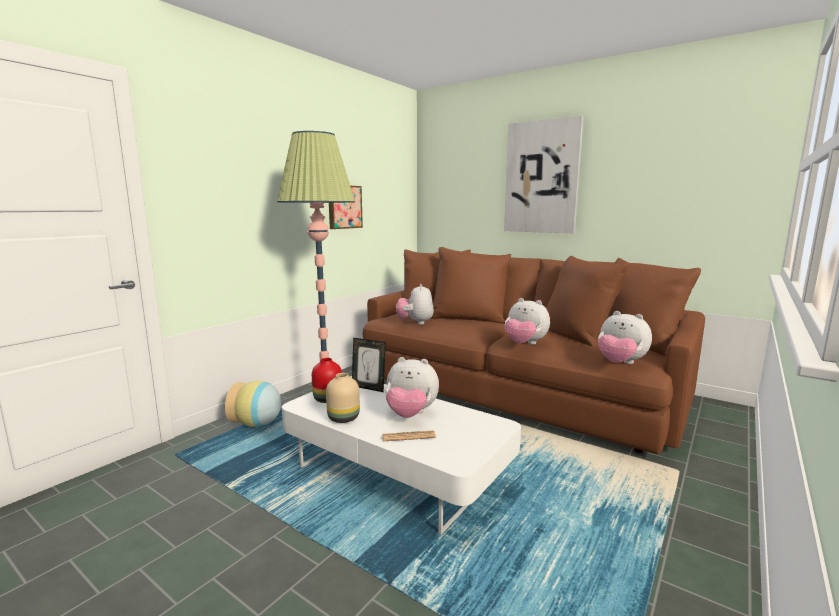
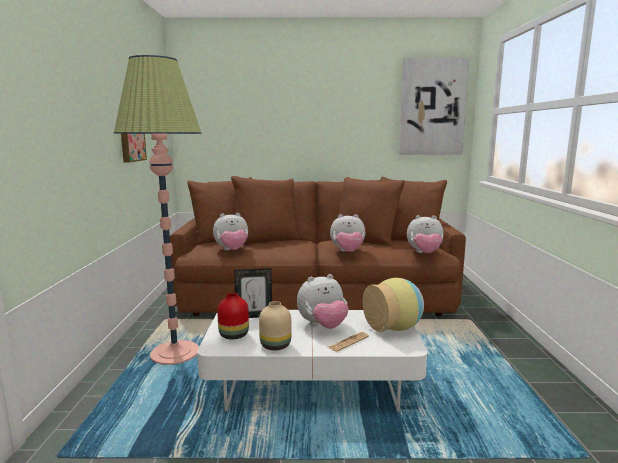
camera: 35 degrees left, 0 degrees up
vase [225,381,281,427] -> vase moved to [363,278,424,332]
plush toy [396,284,434,324] -> plush toy turned 75 degrees counterclockwise [213,213,248,250]
picture [504,116,584,233] -> picture moved to [399,57,469,155]

